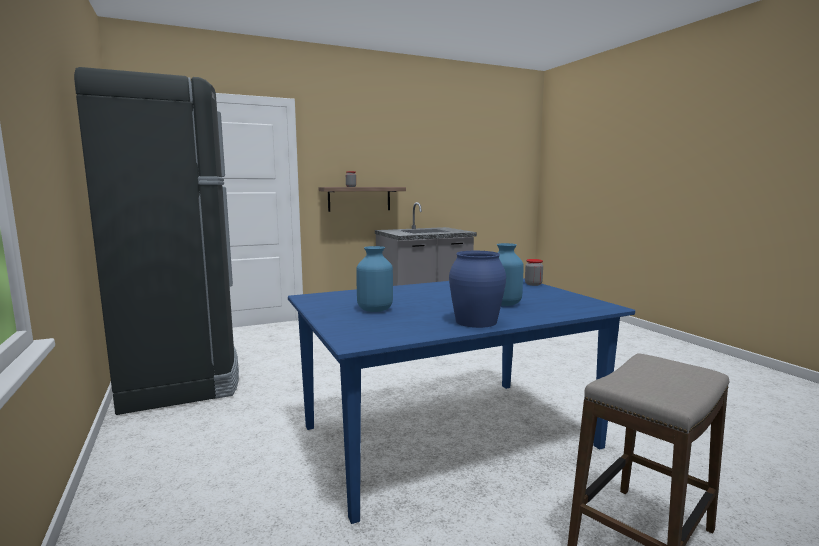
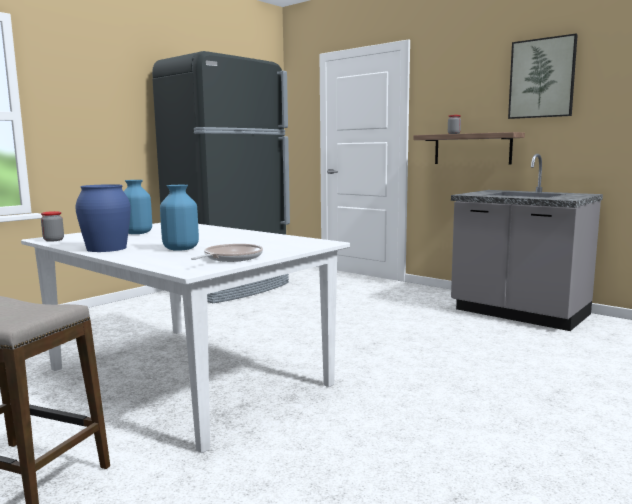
camera: 65 degrees right, 0 degrees up
blue dining table [288,278,635,524] -> white dining table [21,223,350,453]
jar [525,259,543,286] -> jar moved to [41,211,64,242]
none -> frying pan [191,244,263,262]
none -> picture [508,34,578,119]

